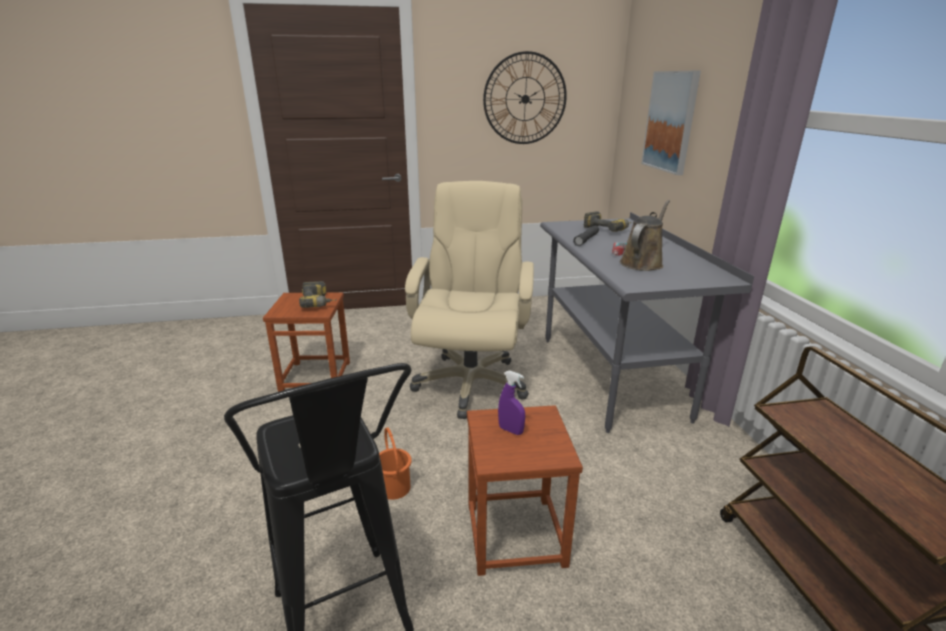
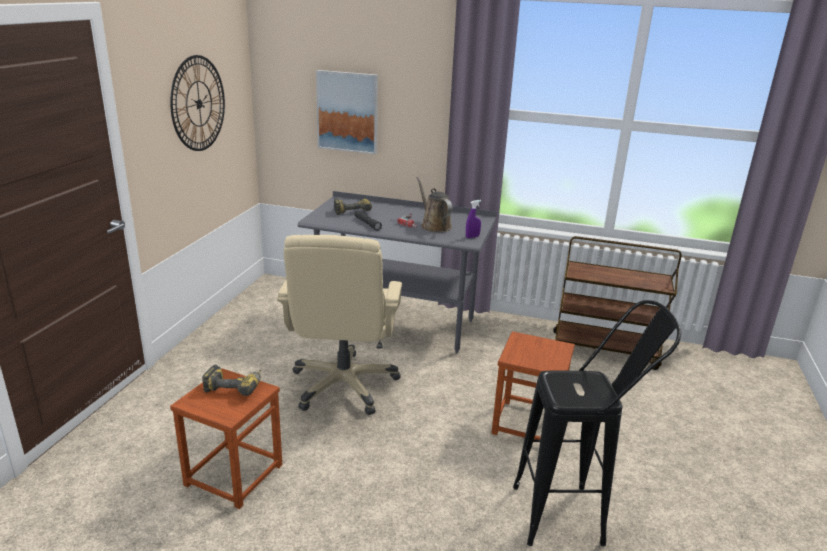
camera: 65 degrees left, 0 degrees up
orange bucket [379,427,412,500] -> none
beige office chair [405,181,534,419] -> beige office chair turned 120 degrees counterclockwise [277,235,402,415]
purple spray bottle [498,370,525,435] -> purple spray bottle moved to [466,200,481,238]

